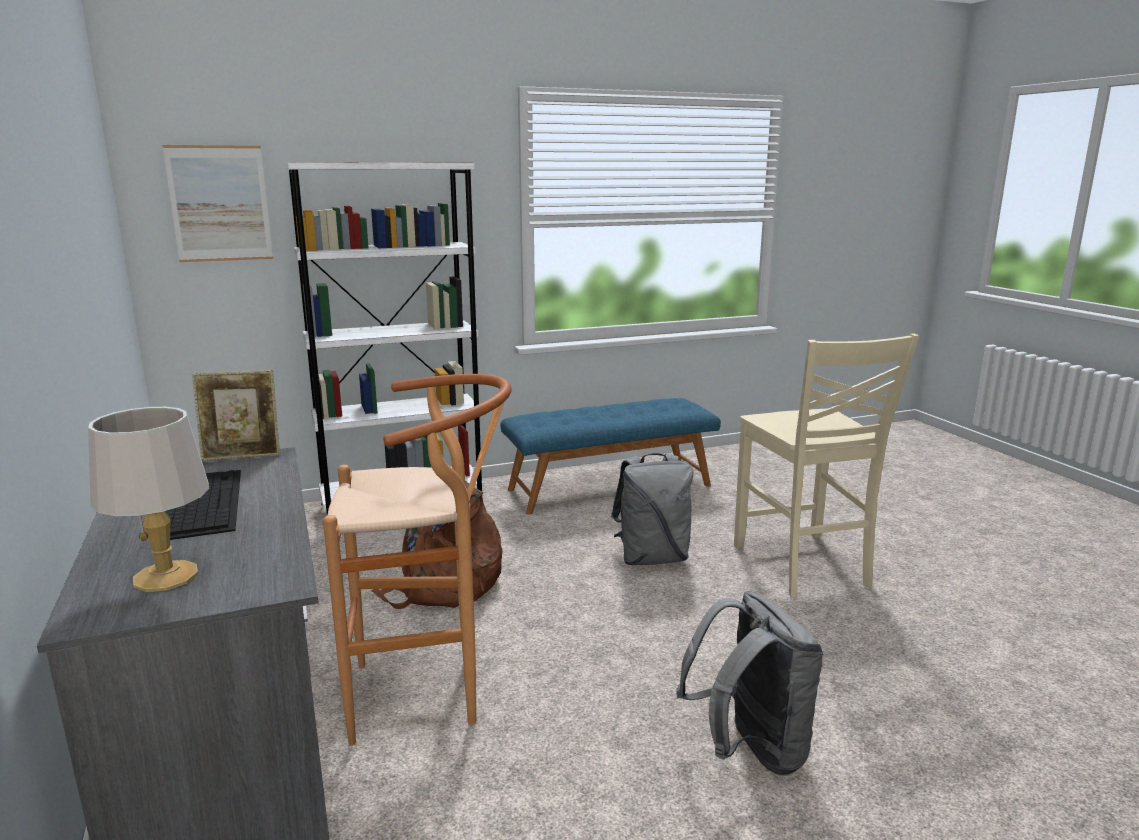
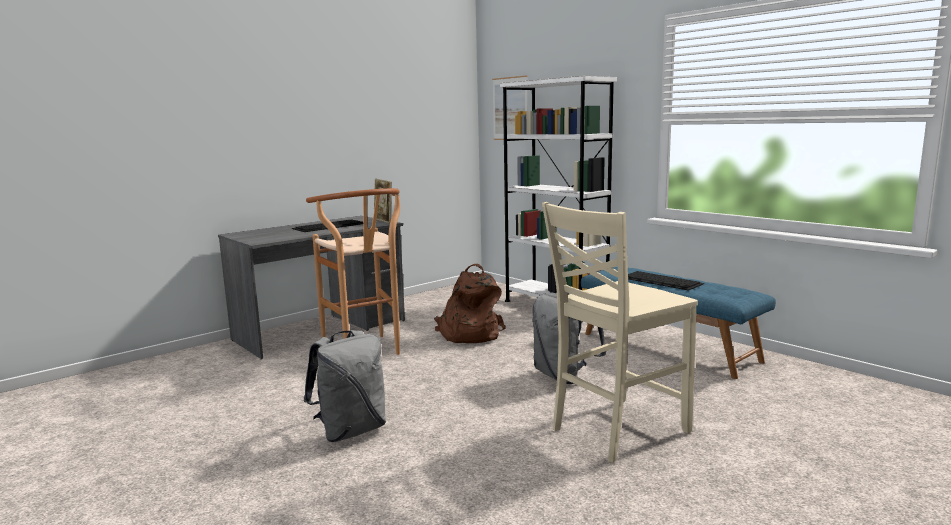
camera: 70 degrees right, 5 degrees down
grey table lamp [88,407,209,592] -> none
none -> keyboard [628,271,704,291]

